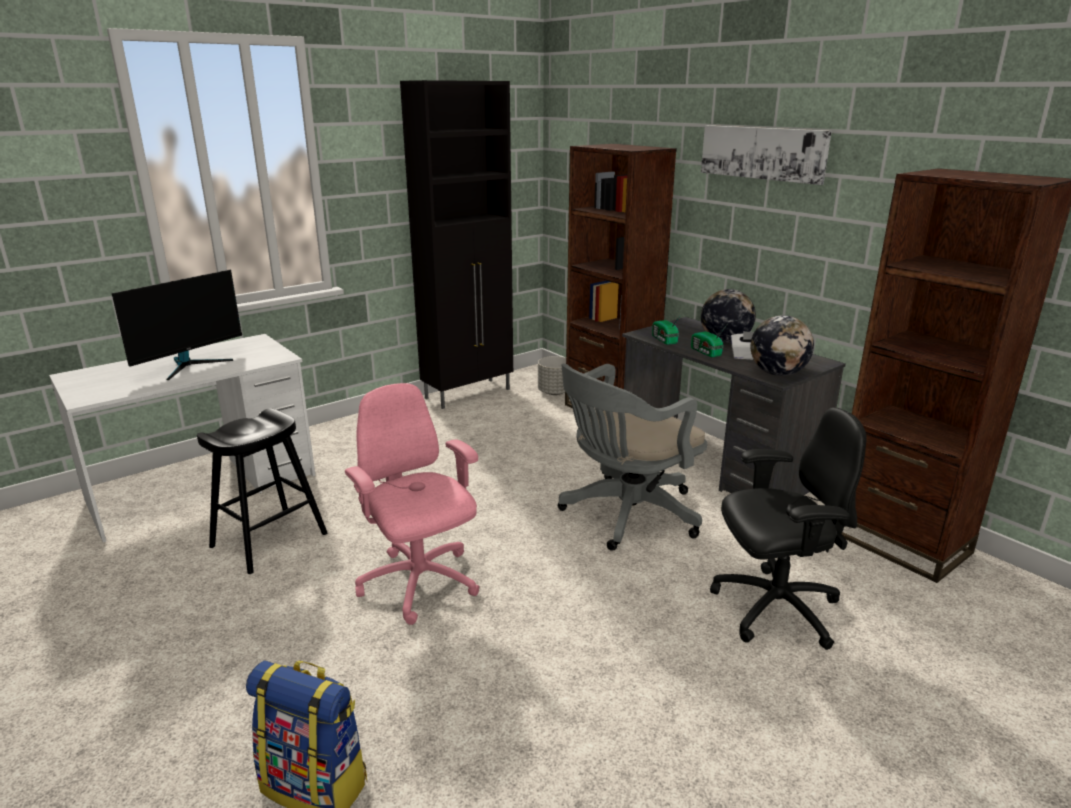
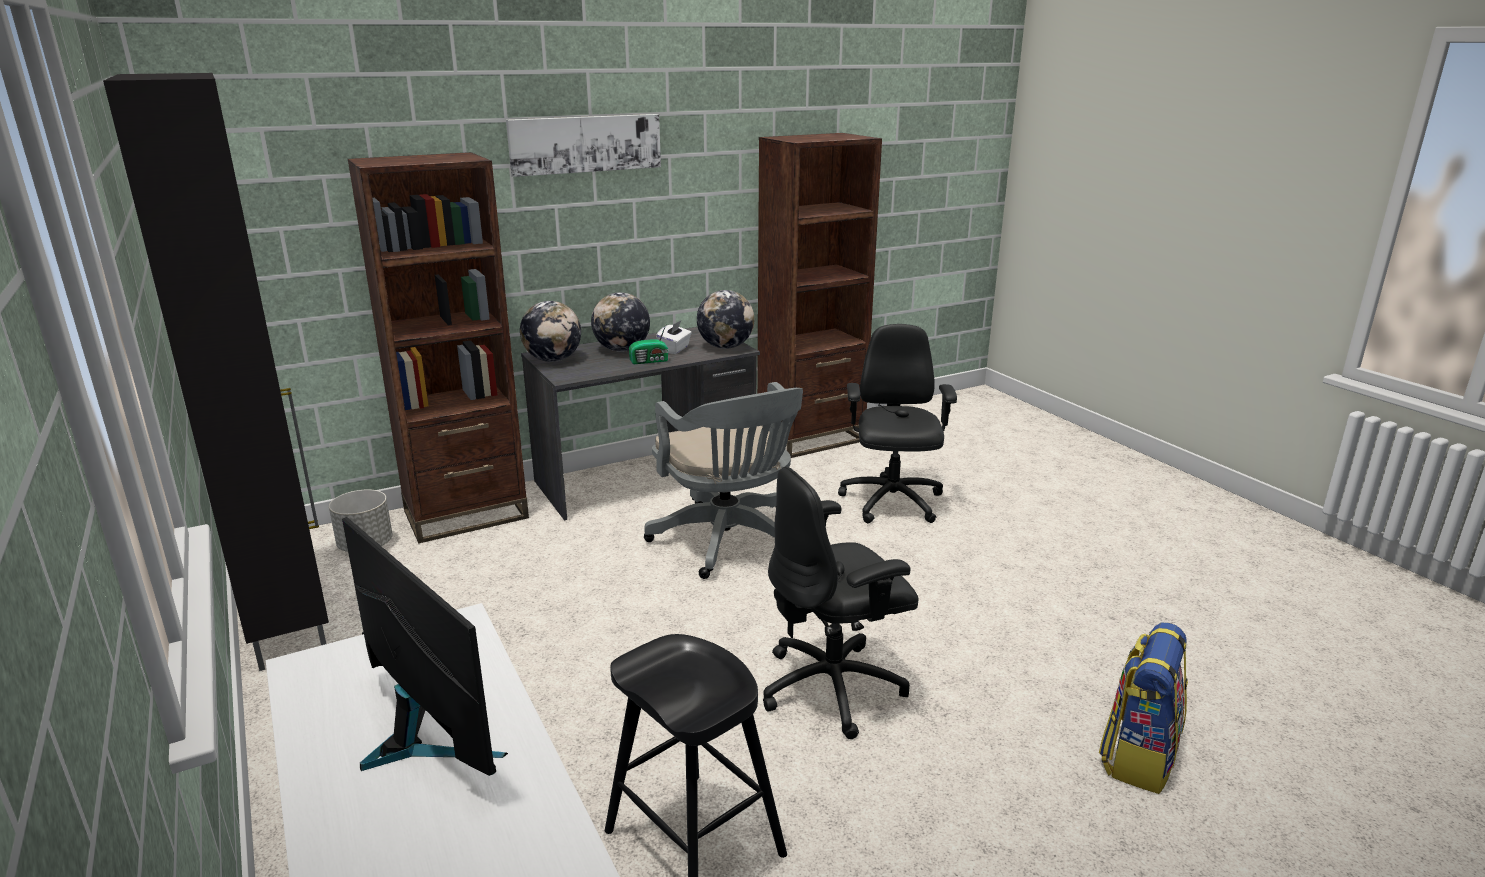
camera: 80 degrees left, 0 degrees up
pink office chair [345,383,480,625] -> black office chair [763,467,919,739]
radio [652,313,682,345] -> none
none -> globe [520,301,581,362]

